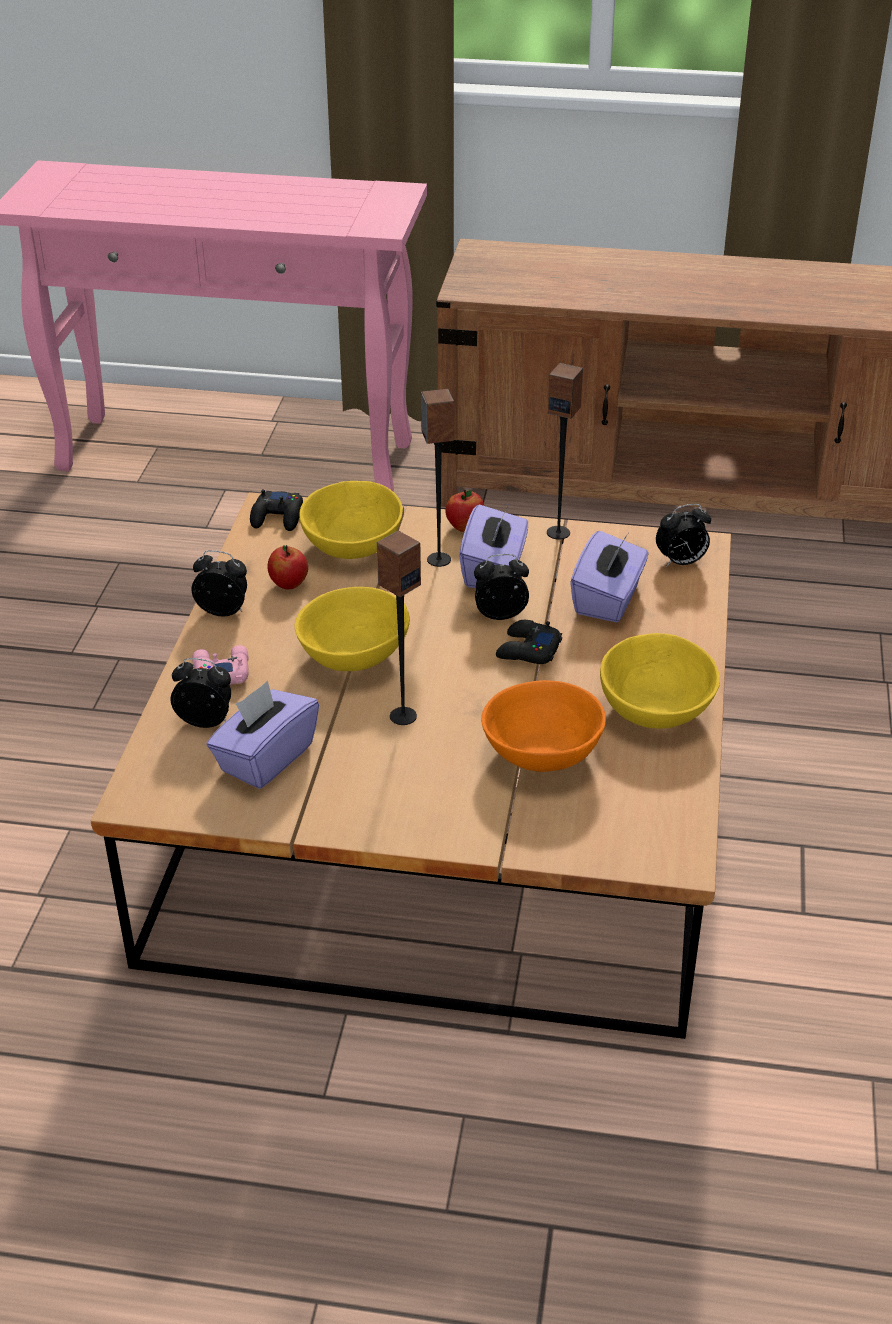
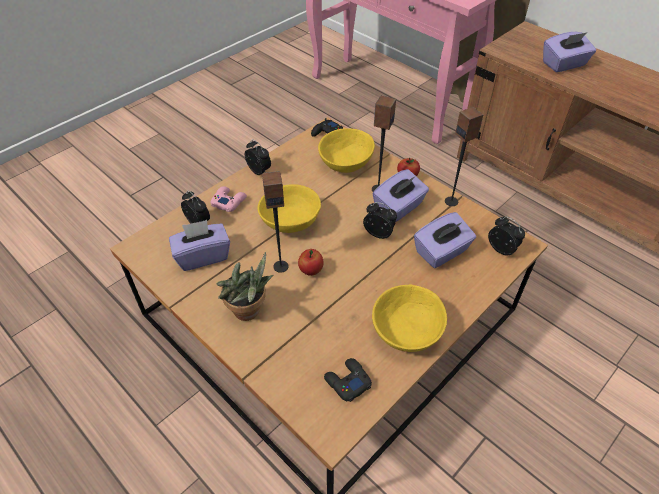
camera: 35 degrees right, 10 degrees up
apple [268,545,308,589] -> apple moved to [298,249,324,276]
orange bowl [481,680,606,772] -> none
black game controller [496,620,562,664] -> black game controller moved to [324,358,372,402]
alarm clock [656,504,711,567] -> alarm clock turned 150 degrees counterclockwise [488,216,525,256]
none -> potted plant [217,252,273,321]
none -> purple tissue box [543,32,596,72]

